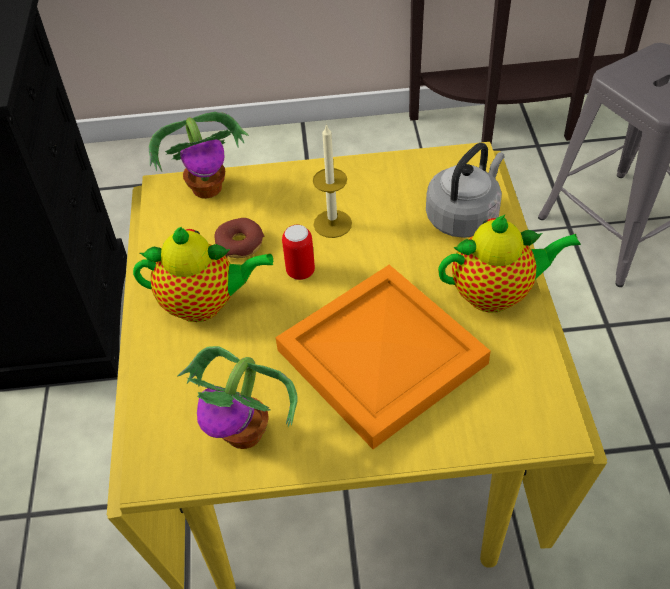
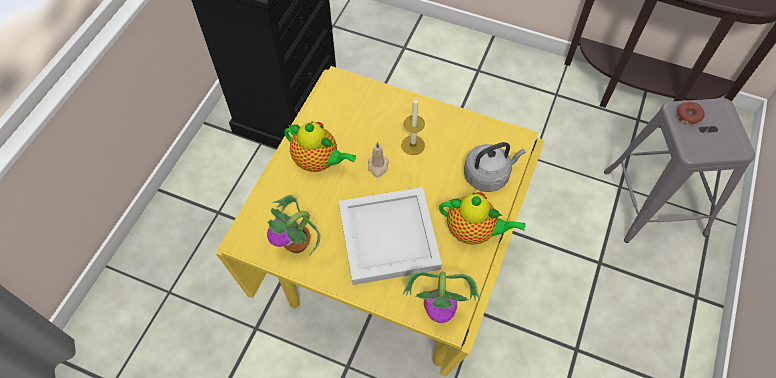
camera: 25 degrees right, 10 degrees up
potted plant [149,111,249,199] -> potted plant moved to [403,271,480,323]
donut [215,218,264,258] -> donut moved to [677,102,705,125]
orange tray [276,265,491,449] -> white tray [338,187,442,285]
can [282,225,315,280] -> beige candle [368,142,389,178]

